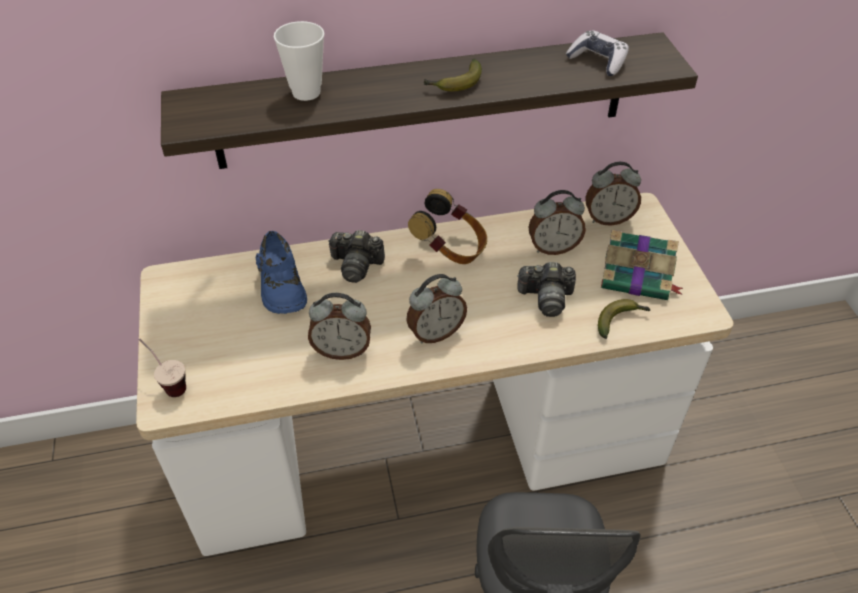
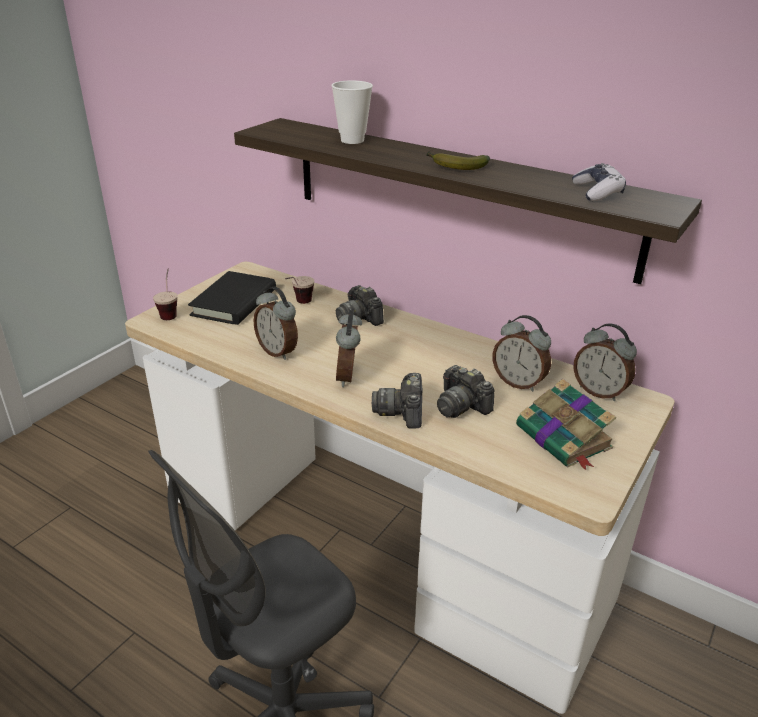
camera: 45 degrees right, 15 degrees down
blue shoe [256,231,307,314] -> cup [285,276,315,304]
alarm clock [406,274,467,344] -> alarm clock turned 75 degrees clockwise [336,310,362,387]
headphones [408,189,487,264] -> none
banana [598,299,650,339] -> none
none -> black book [188,271,276,325]
none -> camera [372,373,422,429]

